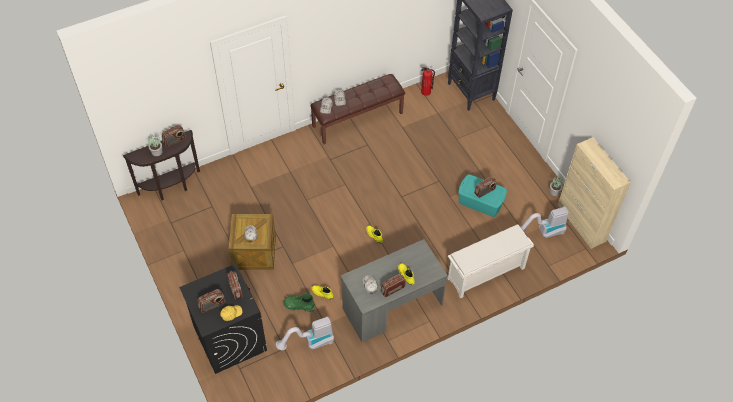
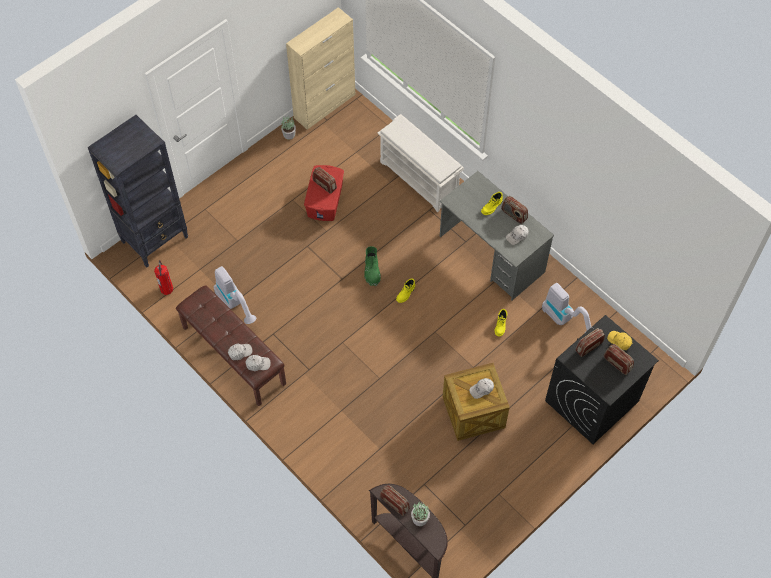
camera: 105 degrees left, 5 degrees up
green boot [283,293,315,312] -> green boot moved to [364,246,381,286]
turquoise storage box [458,174,507,217] -> red storage box [304,165,344,221]
vacuum cleaner [520,207,569,238] -> vacuum cleaner moved to [214,266,256,324]

